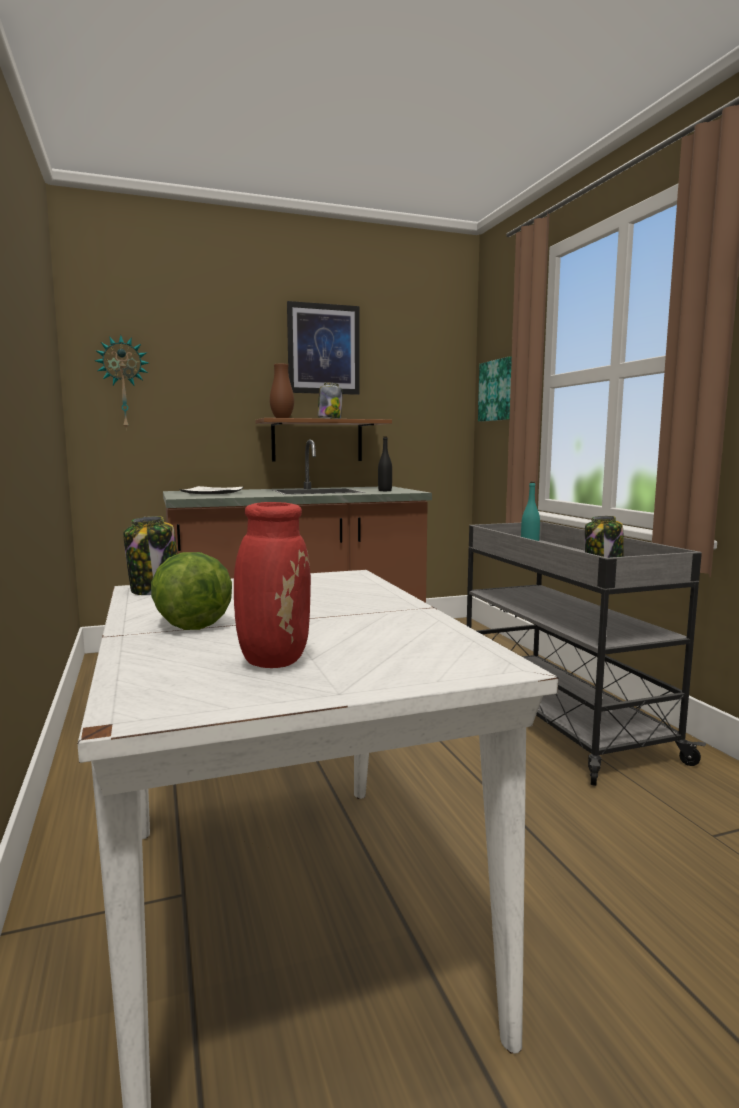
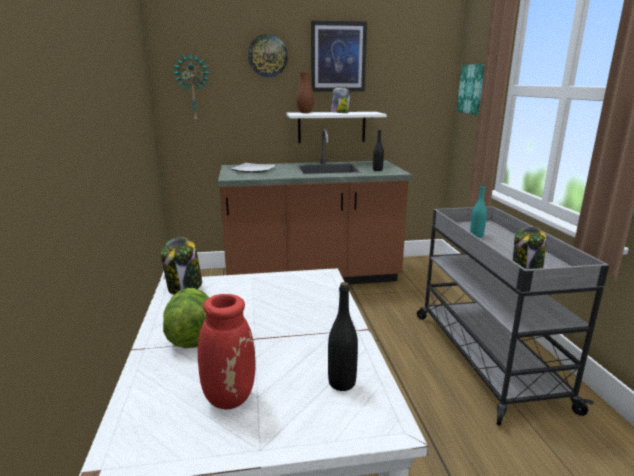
camera: 10 degrees right, 10 degrees up
brown shelf [255,418,392,462] -> white shelf [287,112,387,143]
none -> wall clock [248,34,288,77]
none -> black bottle [328,282,358,391]

